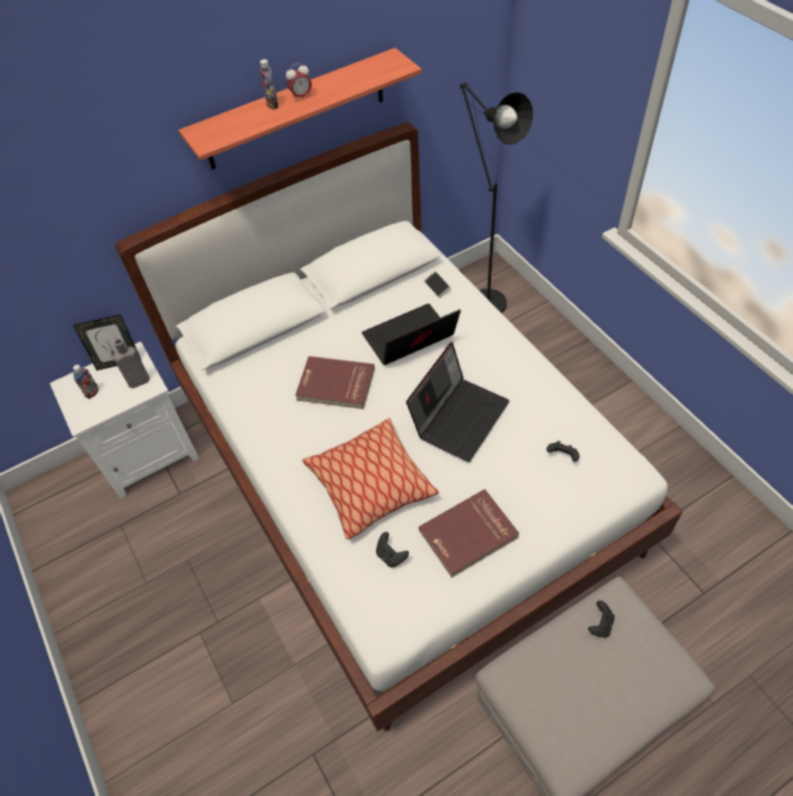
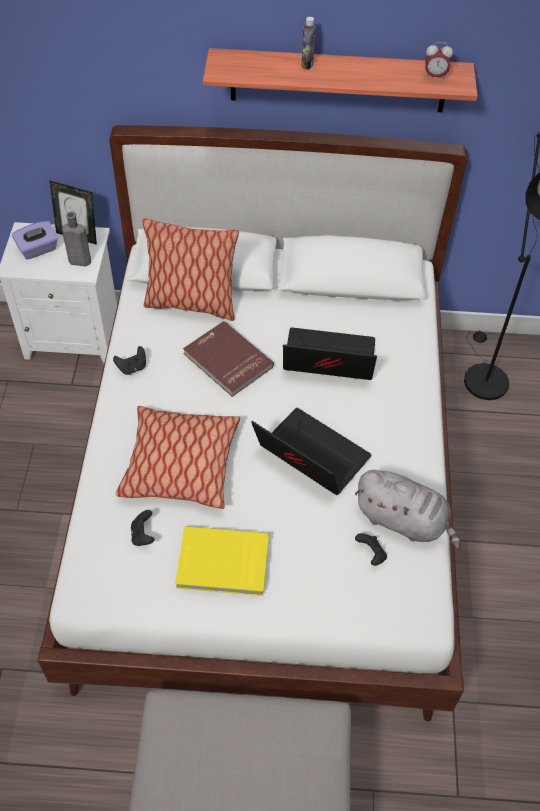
camera: 30 degrees right, 0 degrees up
bottle [73,365,99,399] -> purple tissue box [12,221,58,260]
alarm clock [286,63,312,101] -> alarm clock moved to [425,42,453,80]
laptop [406,342,509,462] -> laptop turned 120 degrees counterclockwise [251,408,371,495]
red book [419,489,519,578] -> yellow book [175,526,269,596]
phone [424,271,451,298] -> none
black game controller [588,600,615,638] -> black game controller moved to [113,346,146,375]
none -> pillow [142,218,239,321]
none -> grey plush toy [355,470,461,549]

